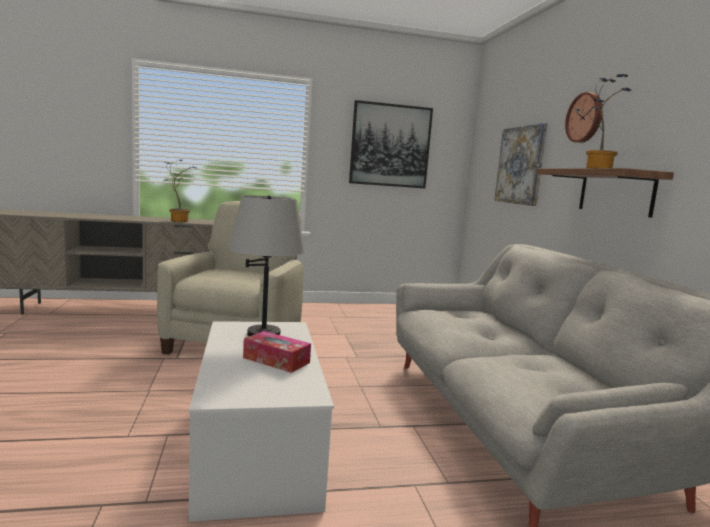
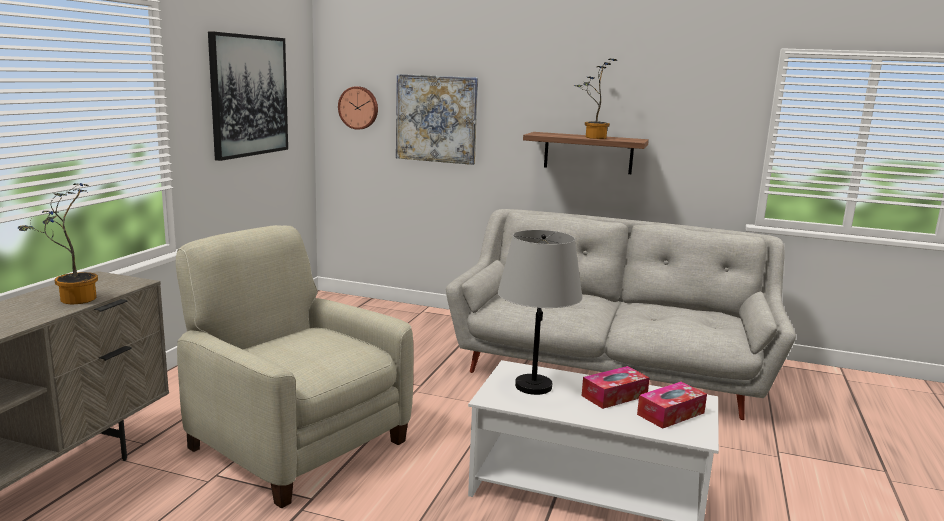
camera: 60 degrees left, 5 degrees up
wall clock [565,92,603,143] -> wall clock moved to [338,86,378,130]
none -> tissue box [637,382,707,429]

